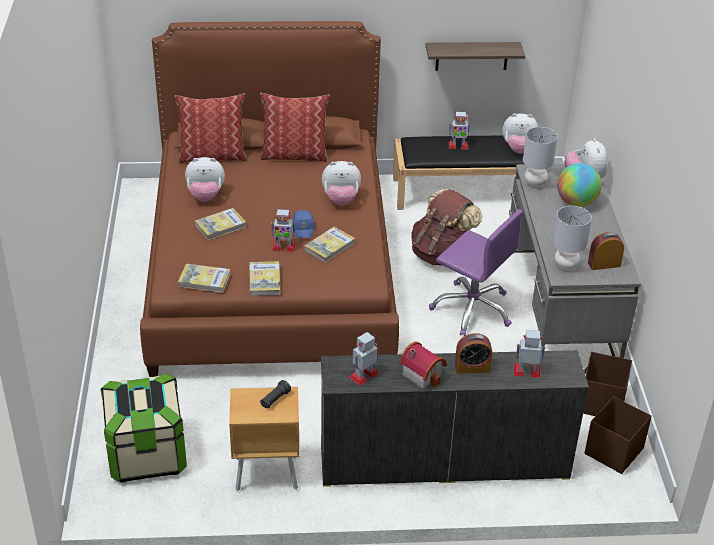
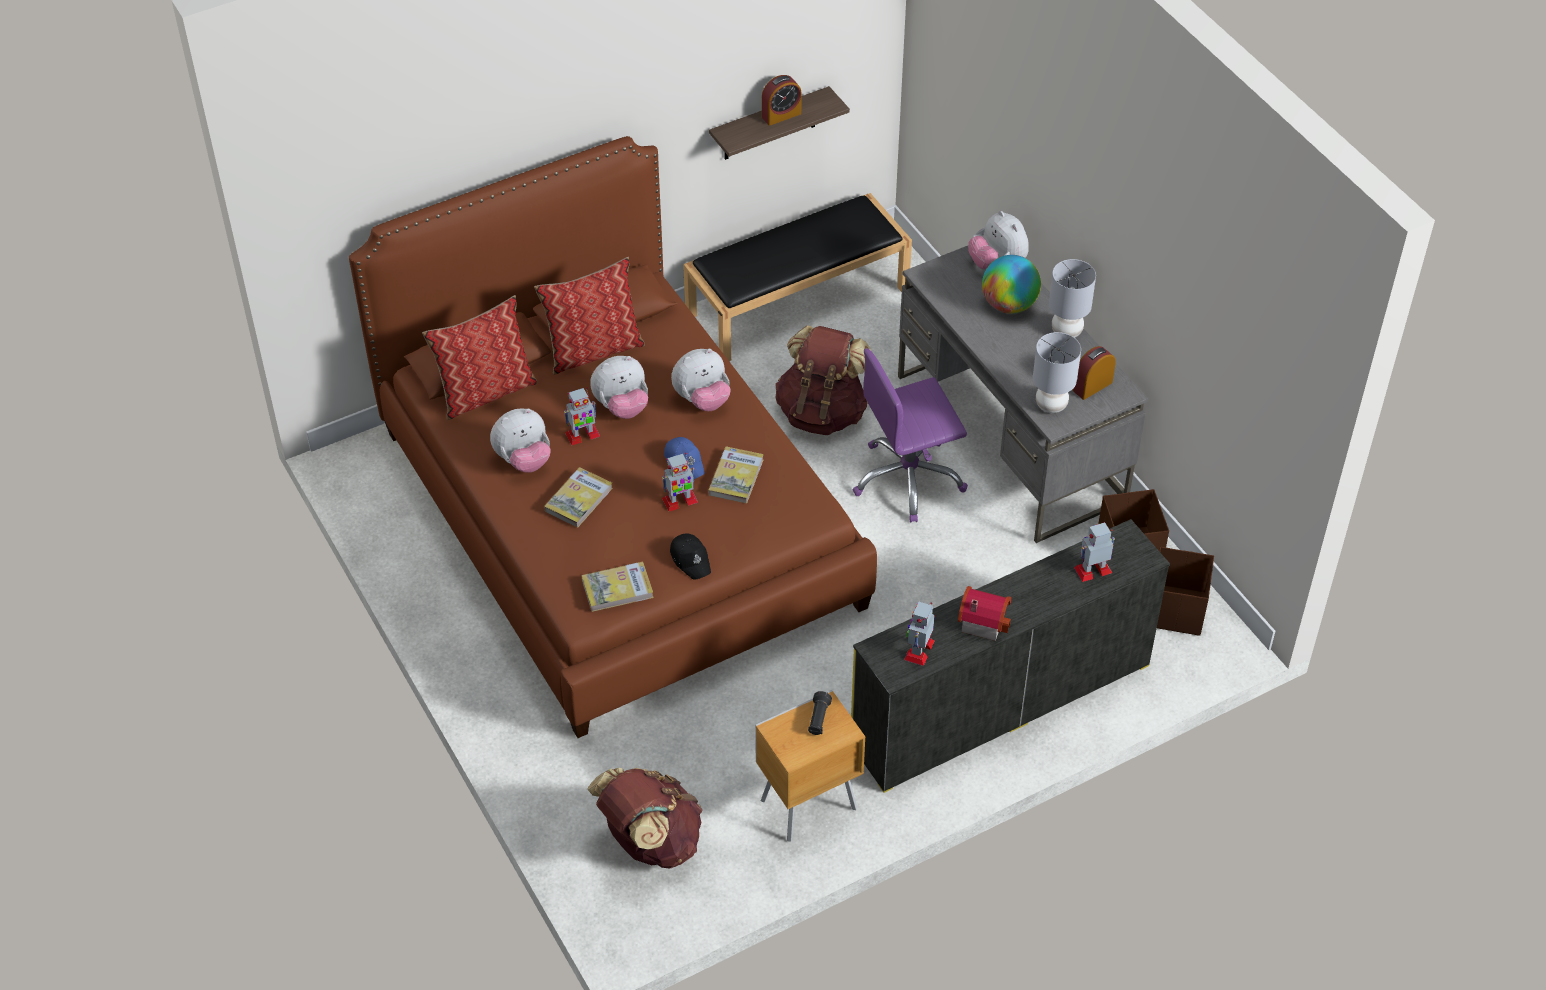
camera: 25 degrees left, 10 degrees up
storage box [101,374,187,483] -> brown backpack [587,768,703,868]
book [249,261,280,296] -> black cap [670,533,711,580]
purple office chair [429,210,523,336] -> purple office chair turned 150 degrees clockwise [853,349,968,522]
toy robot [449,112,471,149] -> toy robot moved to [564,387,600,445]
alarm clock [455,333,492,373] -> alarm clock moved to [762,75,802,126]
plush toy [502,113,538,154] -> plush toy moved to [590,356,648,419]
grey table lamp [523,127,558,187] -> grey table lamp moved to [1049,259,1096,338]

